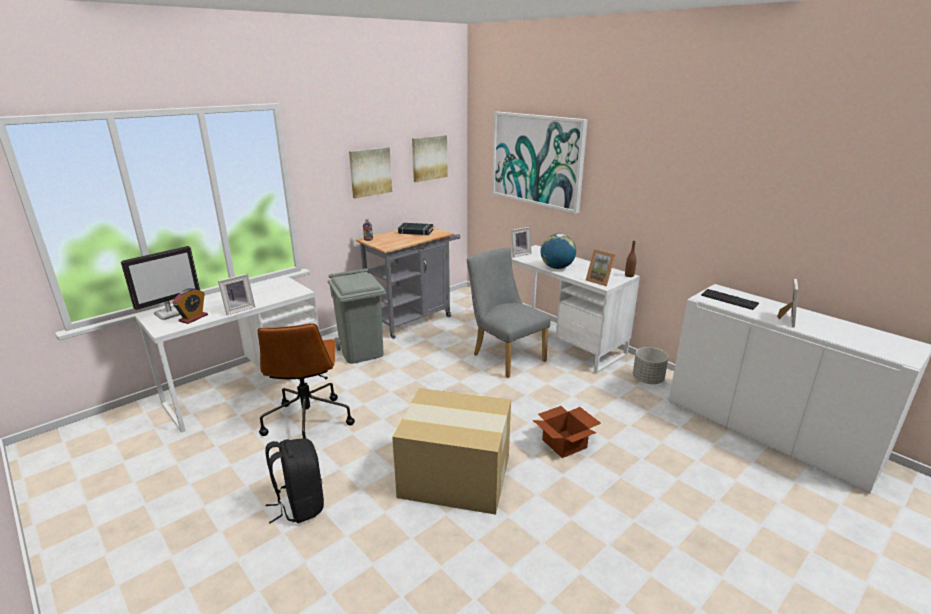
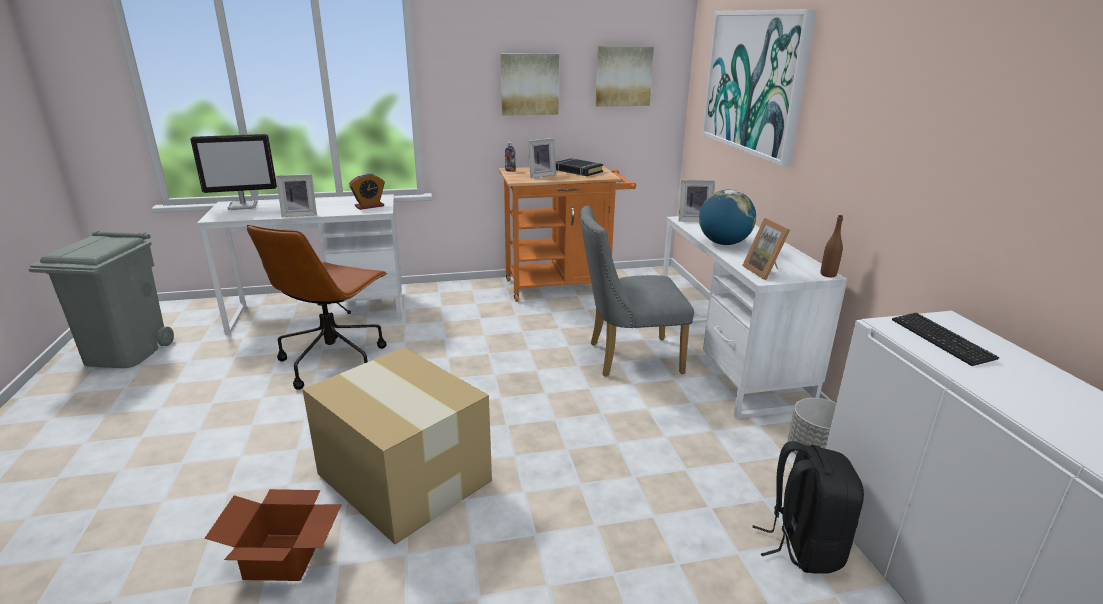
camera: 30 degrees right, 0 degrees up
alarm clock [172,288,208,324] -> alarm clock moved to [349,173,385,210]
black backpack [265,438,324,524] -> black backpack moved to [753,441,864,574]
grey trash can [328,268,386,364] -> grey trash can moved to [28,231,174,368]
grey cart [356,226,460,339] -> orange cart [499,166,636,302]
grey chair [467,247,551,378] -> grey chair turned 90 degrees counterclockwise [580,206,694,377]
cardboard box [533,406,601,458] -> cardboard box moved to [204,489,342,581]
picture frame [777,279,798,328] -> picture frame moved to [528,138,556,178]

